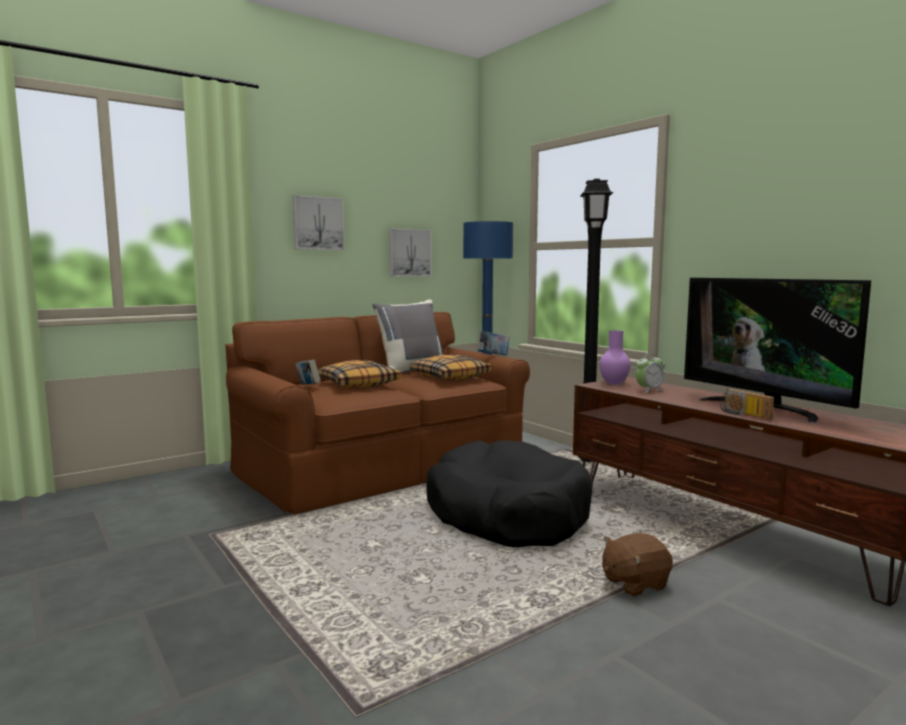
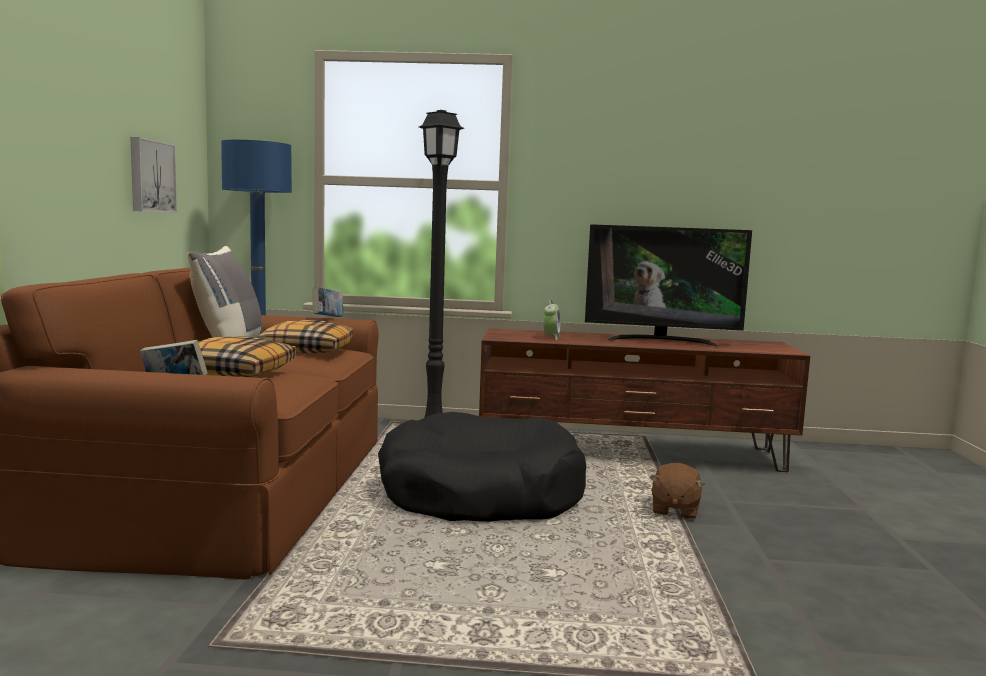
camera: 50 degrees left, 0 degrees up
picture [292,195,345,250] -> none
purple vase [599,330,631,385] -> none
radio [720,389,774,420] -> none

